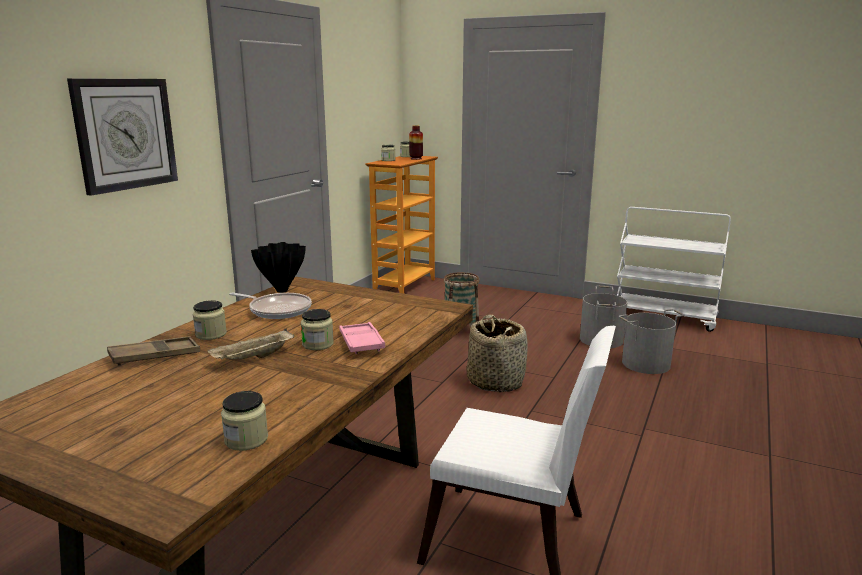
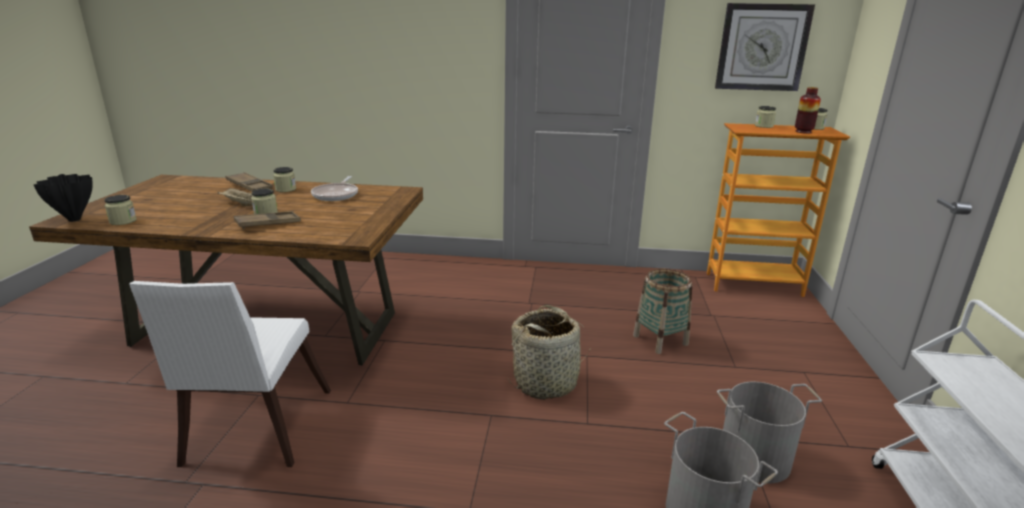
camera: 70 degrees right, 5 degrees up
wall clock [67,78,178,196] -> wall clock moved to [715,3,815,91]
black vase [251,242,306,293] -> black vase moved to [34,174,93,222]
pink tray [339,322,385,354] -> brown tray [234,211,301,229]

